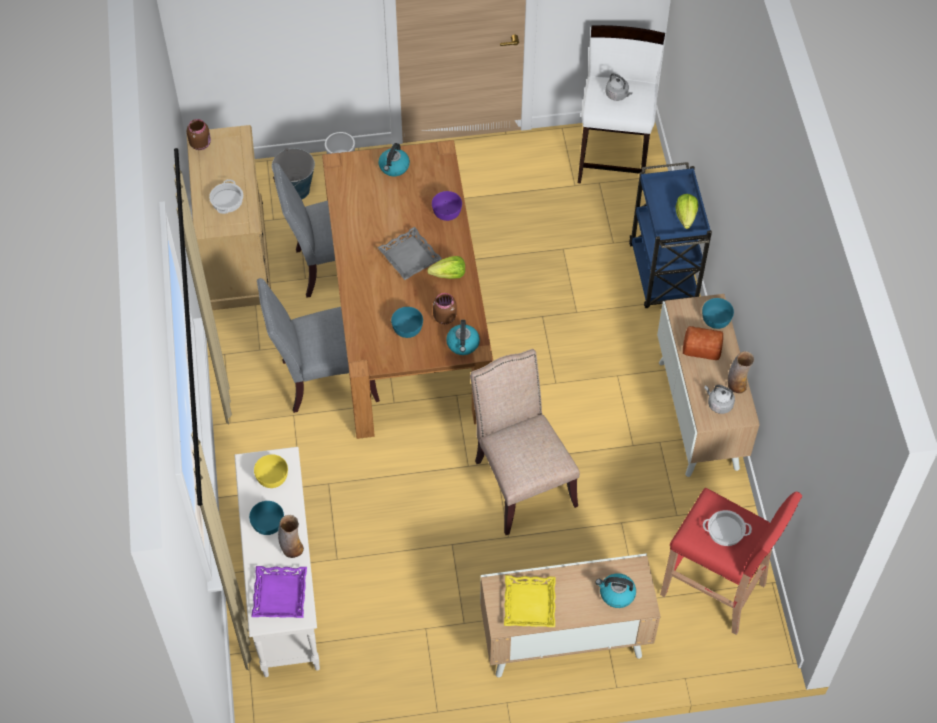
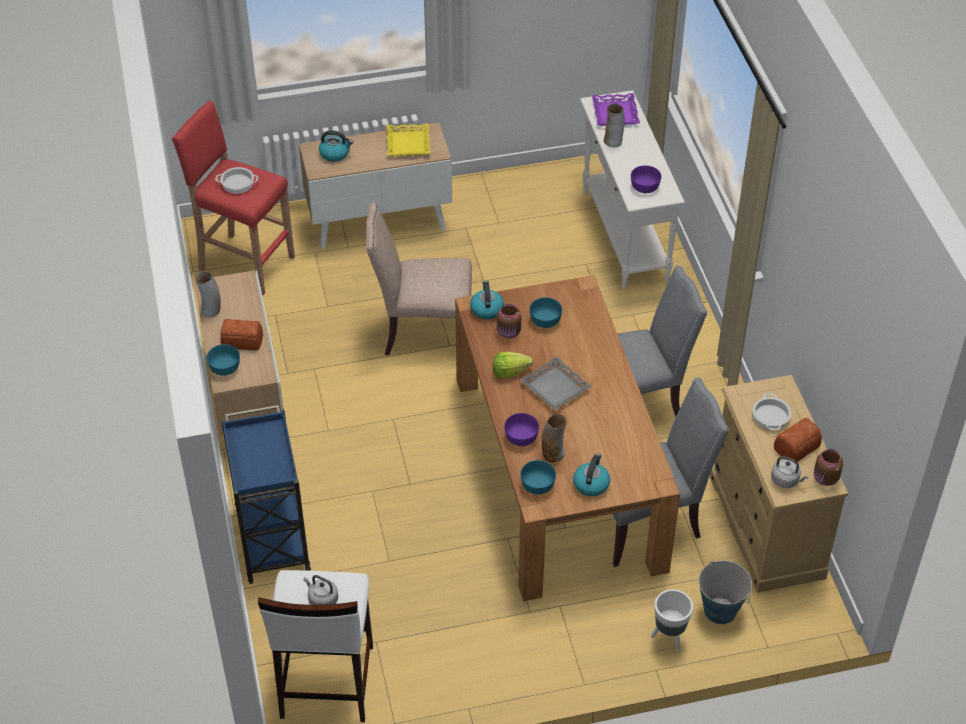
camera: 175 degrees right, 10 degrees down
turquoise bowl [249,501,284,535] -> turquoise bowl moved to [520,460,556,495]
yellow bowl [254,454,288,488] -> purple bowl [631,165,661,193]
beige chair [470,349,580,535] -> beige chair turned 120 degrees clockwise [366,202,472,355]
lettuce [676,194,698,229] -> none
grey kettle [705,385,735,414] -> grey kettle moved to [771,456,808,488]
none -> vase [542,414,567,462]
none -> bread [774,418,822,462]

